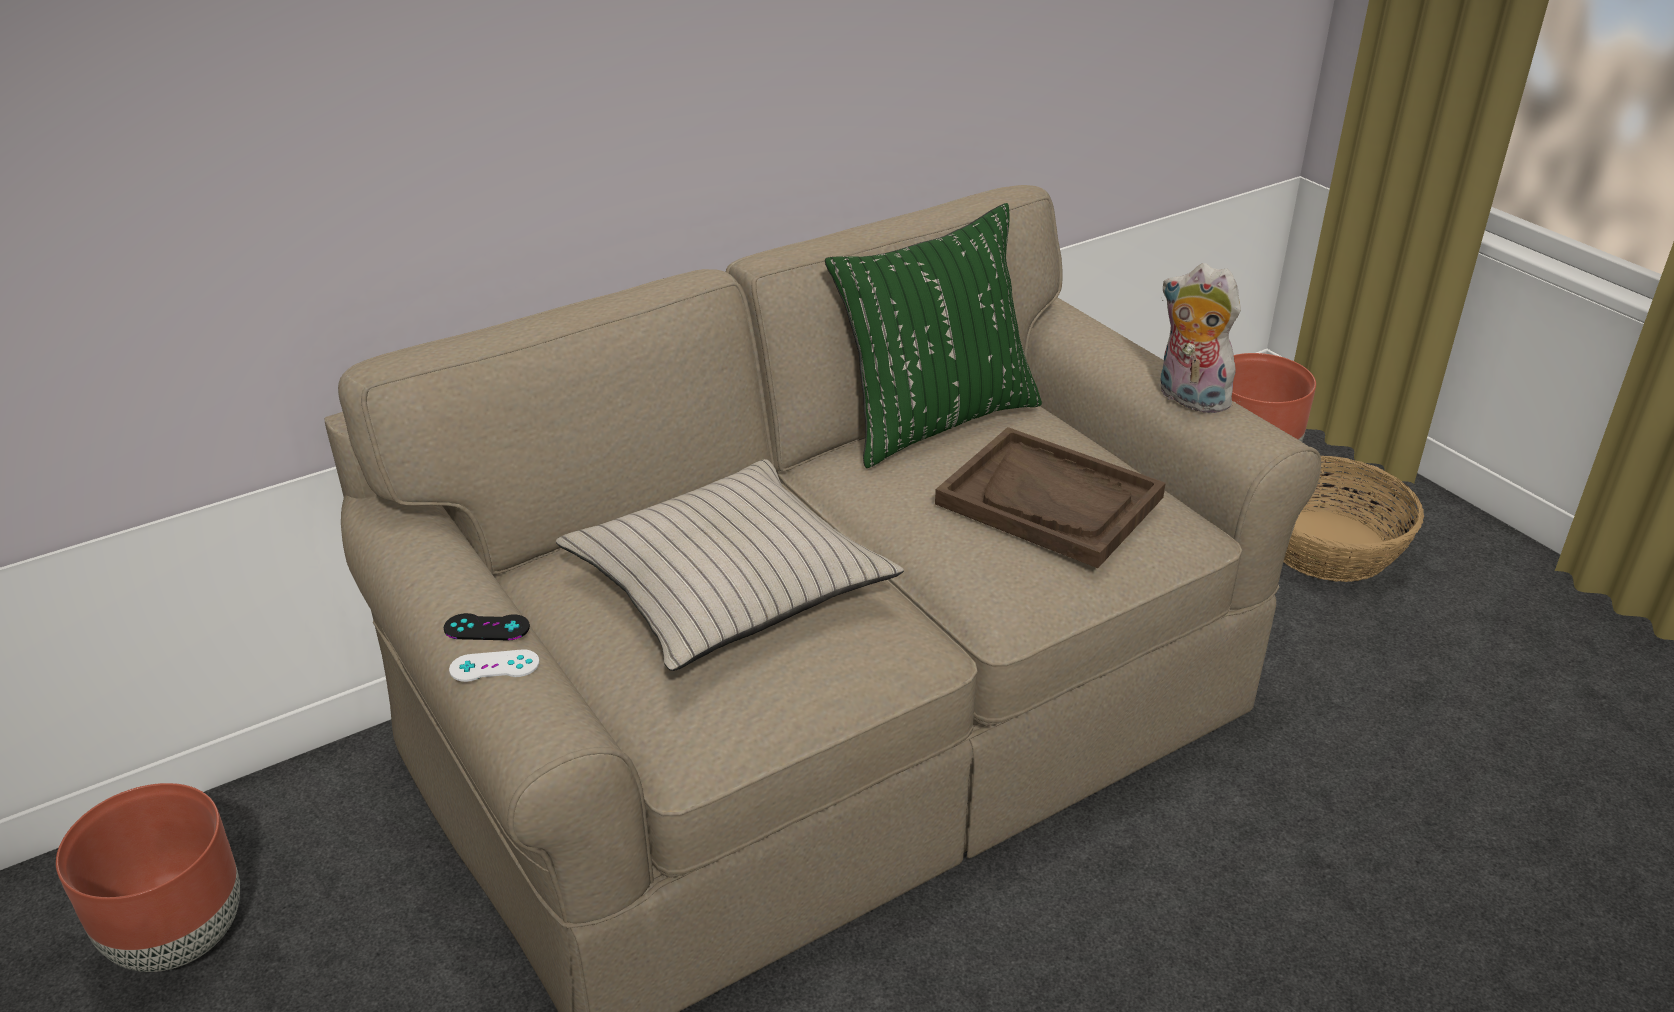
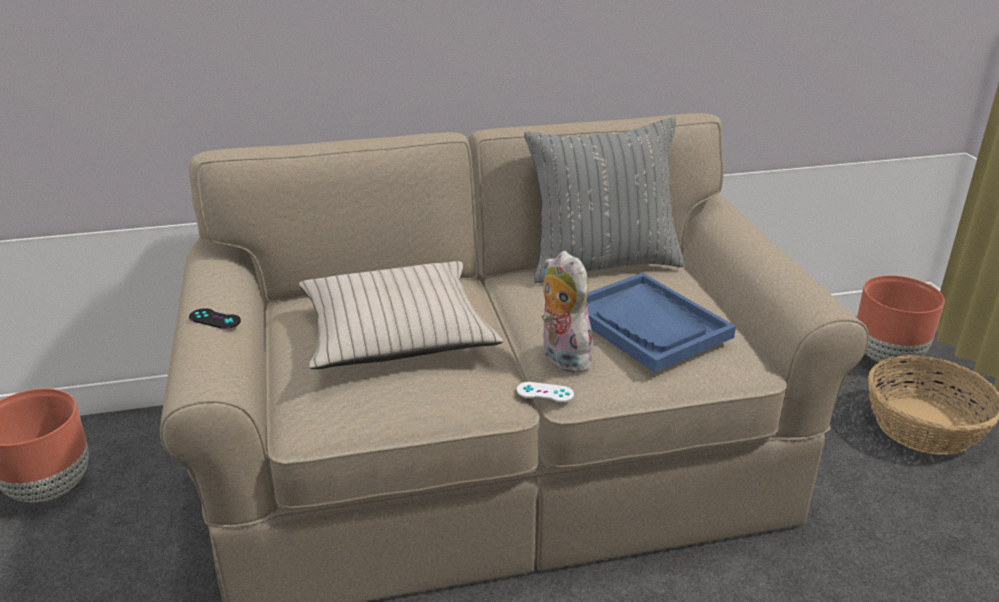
camera: 20 degrees right, 5 degrees down
white game controller [449,650,539,682] -> white game controller moved to [517,382,574,402]
green pillow [825,203,1042,468] -> grey pillow [524,117,684,283]
brown tray [935,427,1166,568] -> blue tray [587,273,736,372]
plush toy [1161,263,1241,413] -> plush toy moved to [542,251,593,373]

